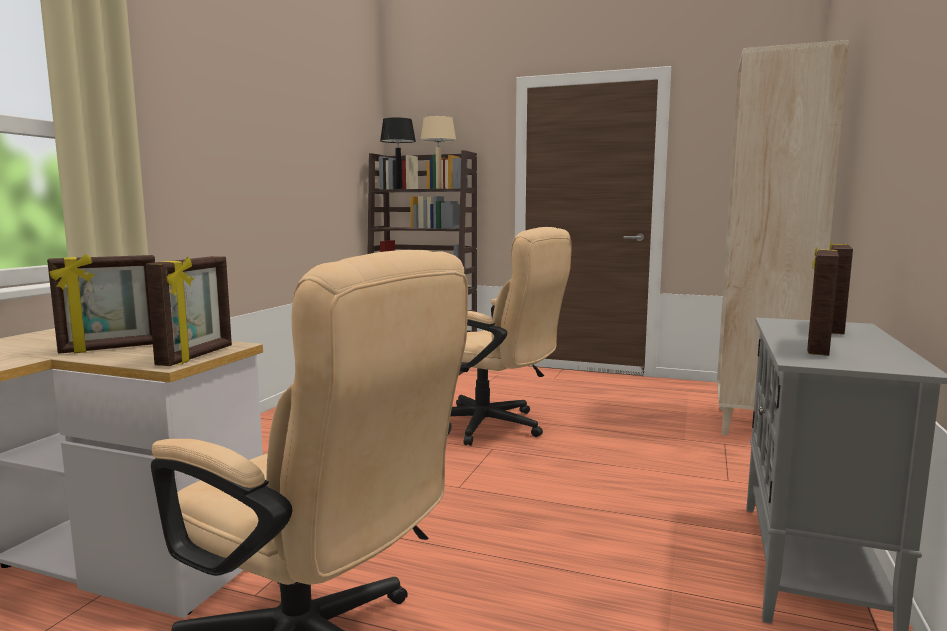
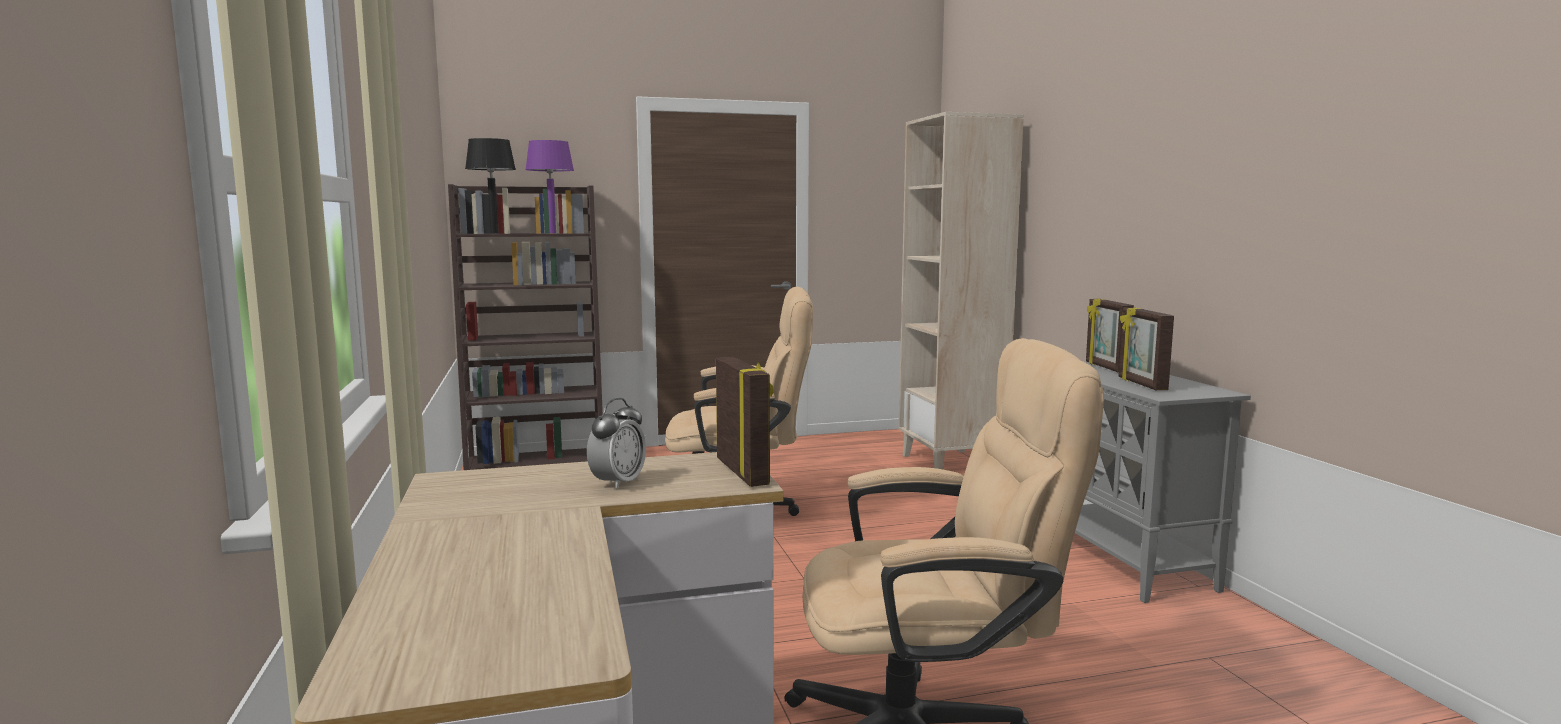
camera: 35 degrees left, 0 degrees up
picture frame [47,254,155,354] -> alarm clock [587,398,646,490]
beige table lamp [420,116,456,189] -> purple table lamp [525,140,574,233]

